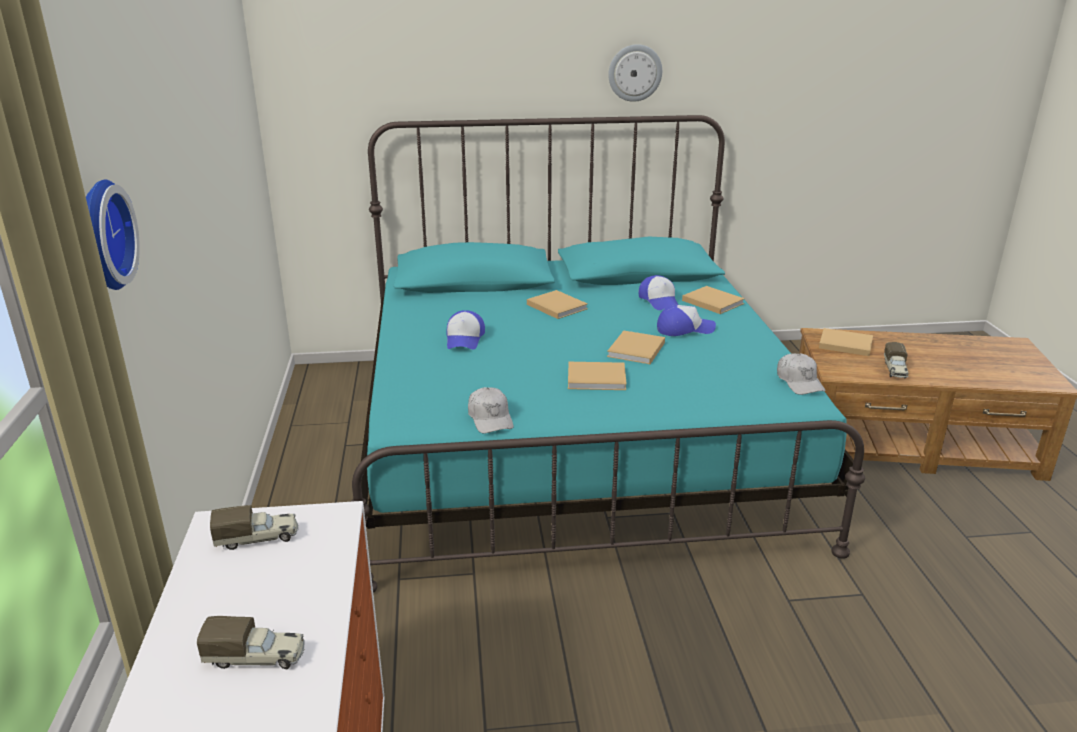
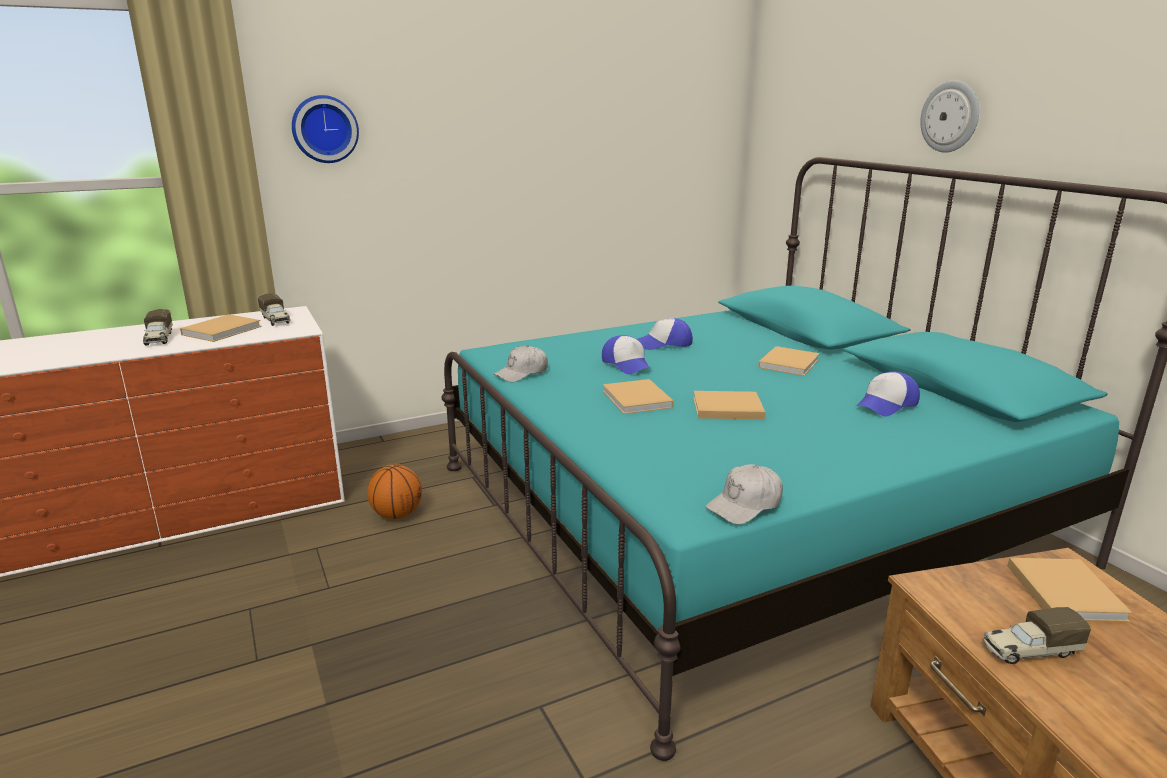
camera: 70 degrees right, 5 degrees down
wall clock [608,44,662,102] -> wall clock moved to [920,81,979,153]
cap [657,305,716,336] -> cap moved to [602,335,652,375]
beige book [682,286,745,314] -> beige book moved to [180,314,262,342]
none -> basketball [367,464,422,519]

